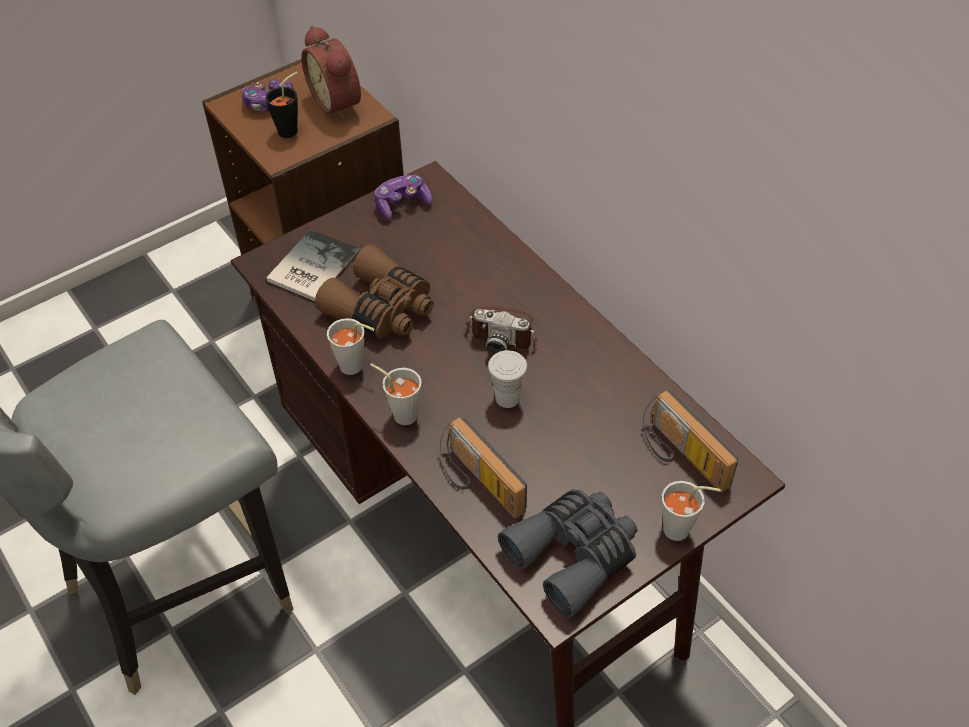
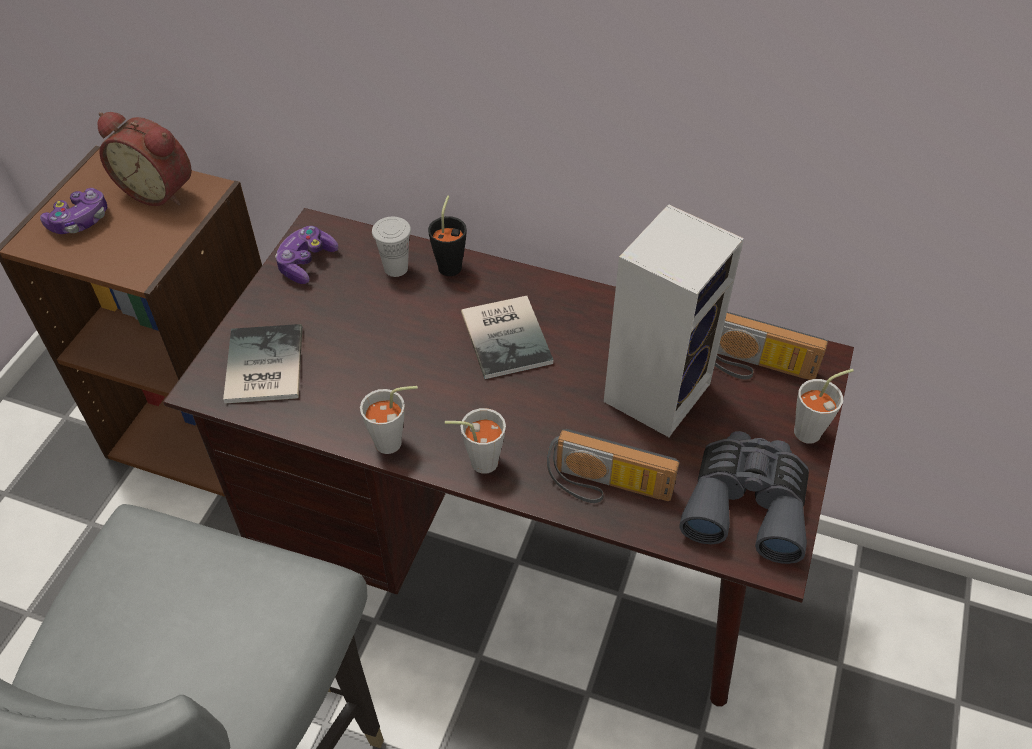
camera: 35 degrees left, 0 degrees up
black cup [265,72,298,138] -> black cup moved to [428,196,467,276]
brown binoculars [315,244,434,339] -> none
camera [466,306,538,354] -> book [461,296,553,379]
white cup [488,350,527,408] -> white cup moved to [372,217,411,277]
none -> speaker [604,204,744,437]

